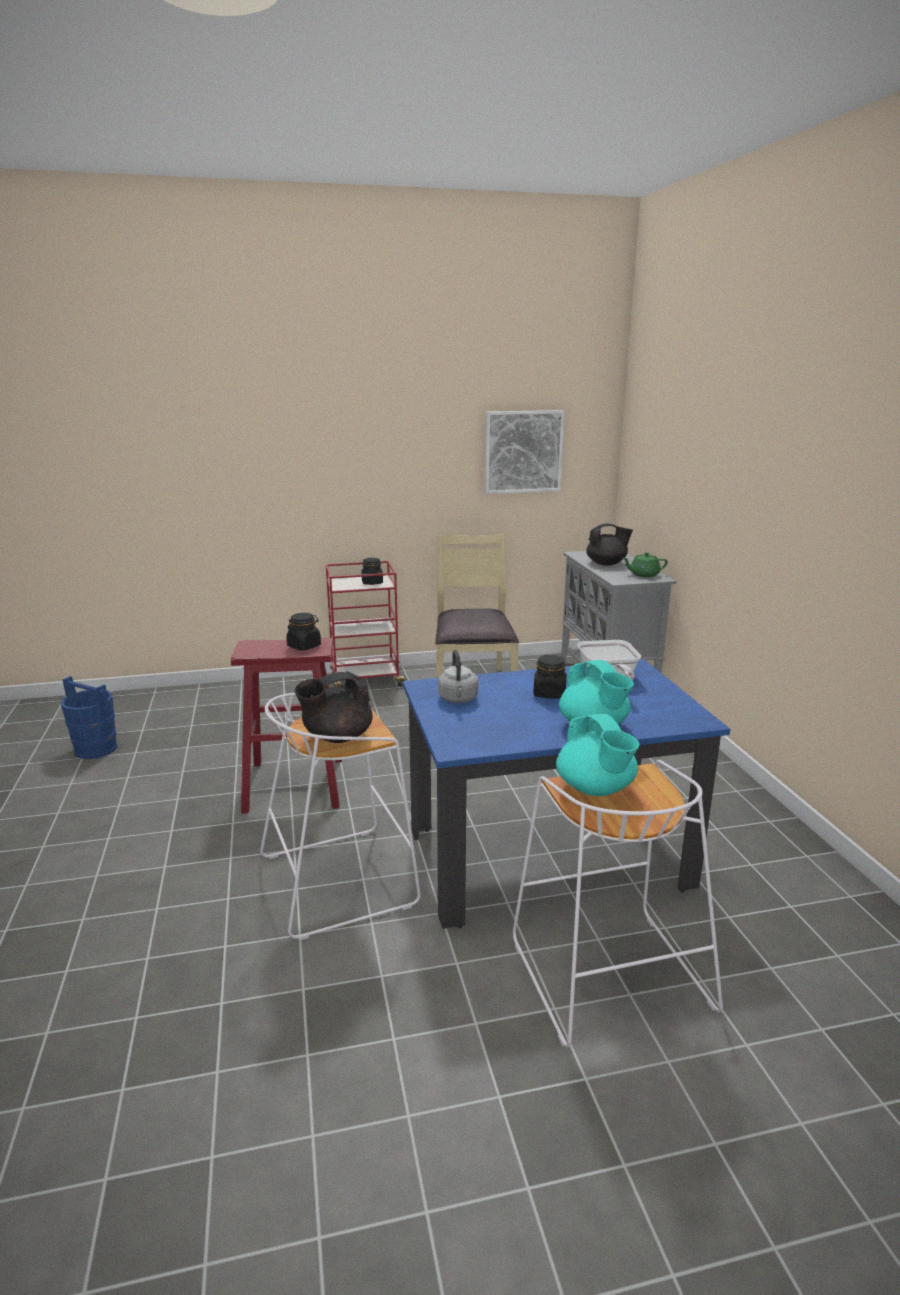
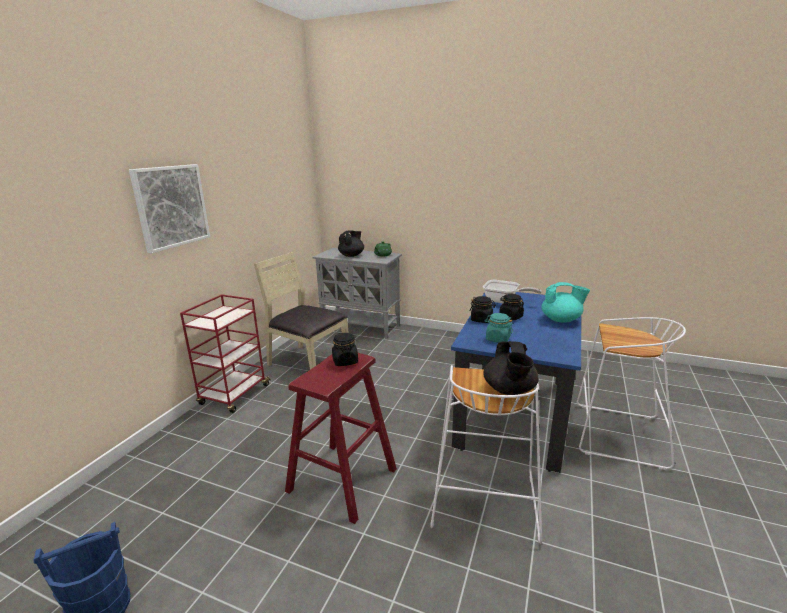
camera: 55 degrees left, 0 degrees up
black jar [361,558,383,585] -> black jar moved to [469,296,496,323]
grey kettle [438,649,478,703] -> turquoise jar [485,313,513,343]
picture [485,410,565,494] -> picture moved to [129,164,210,254]
turquoise teapot [556,714,639,796] -> none

